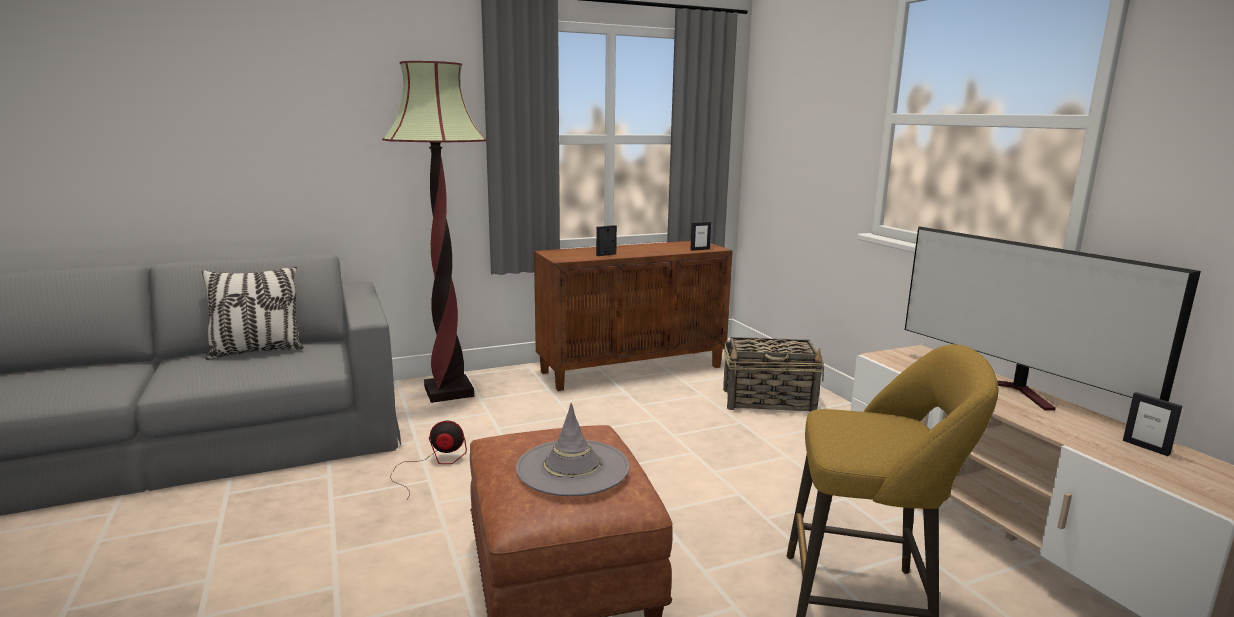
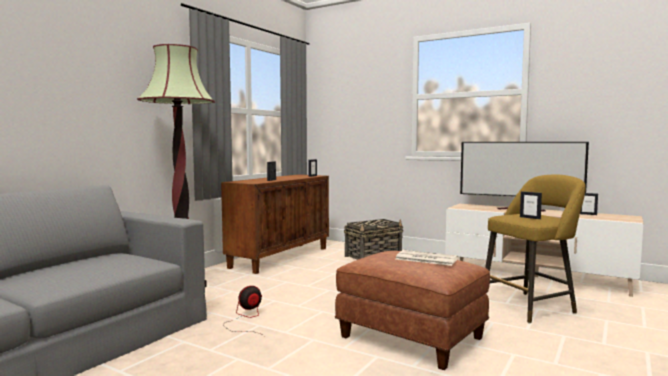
camera: 35 degrees left, 10 degrees down
pillow [202,266,304,360] -> none
grey hat [516,403,629,496] -> newspaper [396,250,458,266]
none -> picture frame [520,191,542,219]

